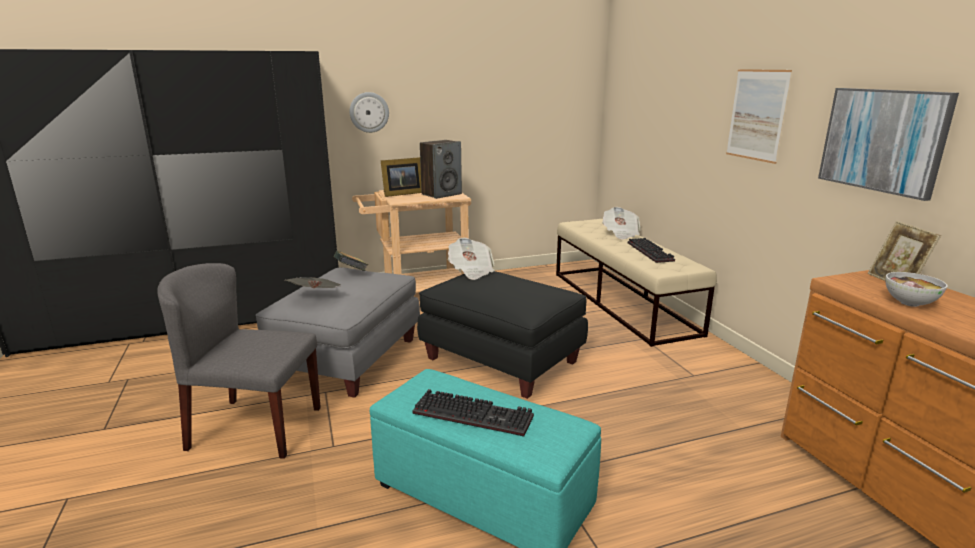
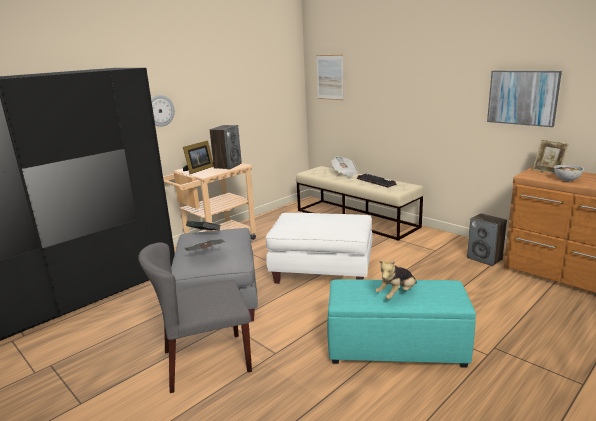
camera: 25 degrees left, 0 degrees up
keyboard [413,389,534,437] -> plush toy [375,260,417,299]
black ottoman [417,271,588,399] -> white ottoman [266,213,373,284]
newspaper [448,238,495,280] -> none
picture [726,69,792,164] -> picture moved to [316,55,344,100]
none -> speaker [467,213,507,266]

